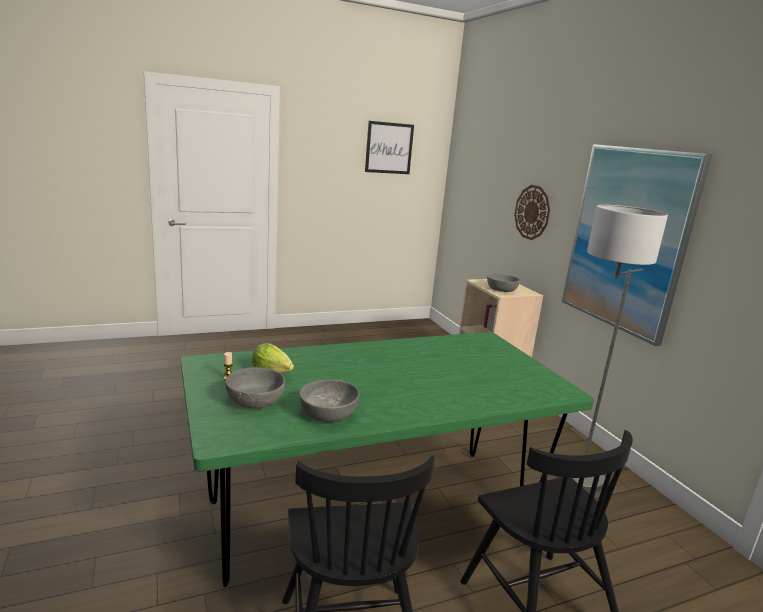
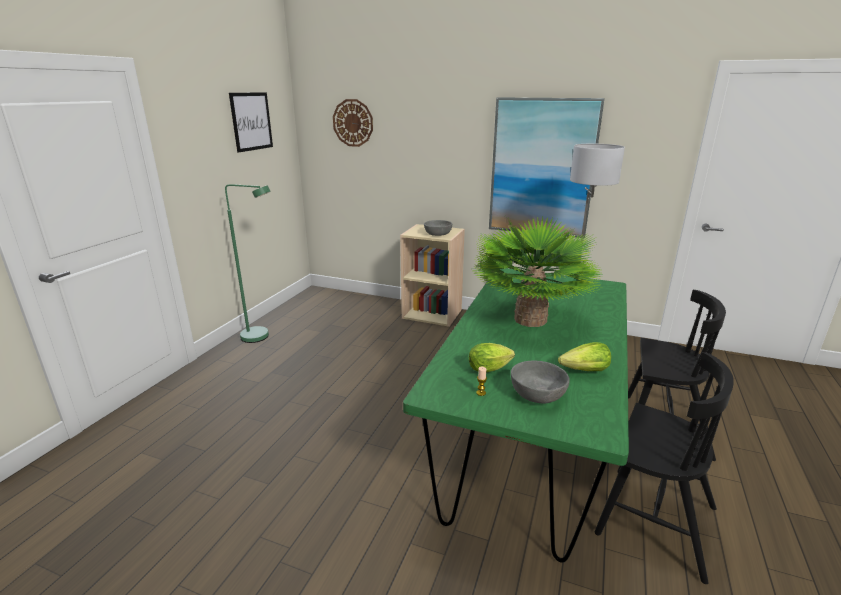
camera: 45 degrees left, 5 degrees up
grey bowl [300,379,360,422] -> lettuce [558,342,611,371]
wall clock [514,185,550,240] -> wall clock moved to [333,99,373,147]
none -> green floor lamp [225,184,271,343]
none -> potted plant [473,217,604,327]

